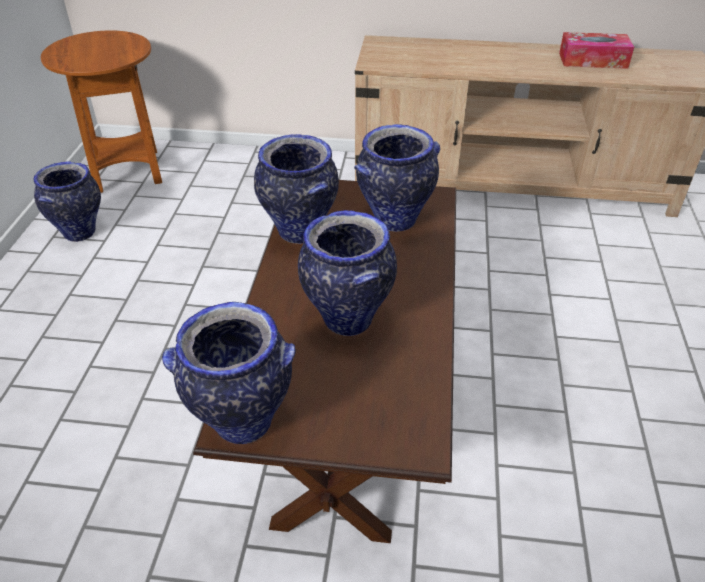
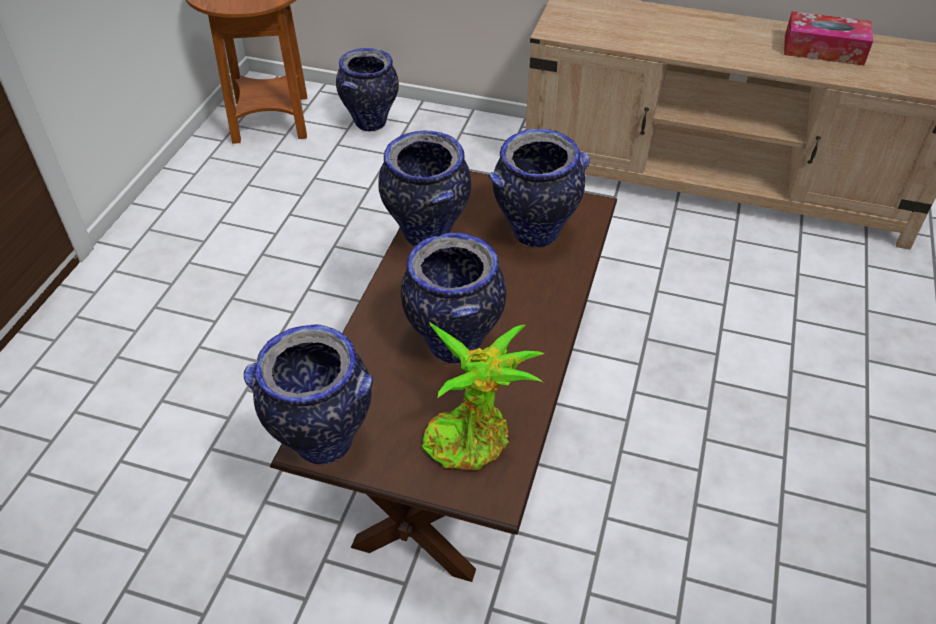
camera: 10 degrees right, 5 degrees up
vase [34,161,101,242] -> vase moved to [336,48,399,131]
none -> potted plant [422,322,545,470]

